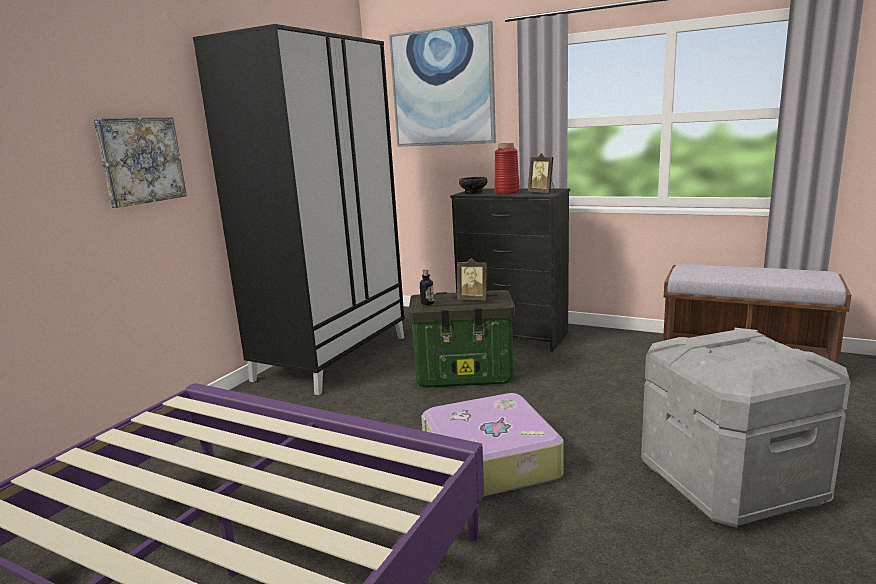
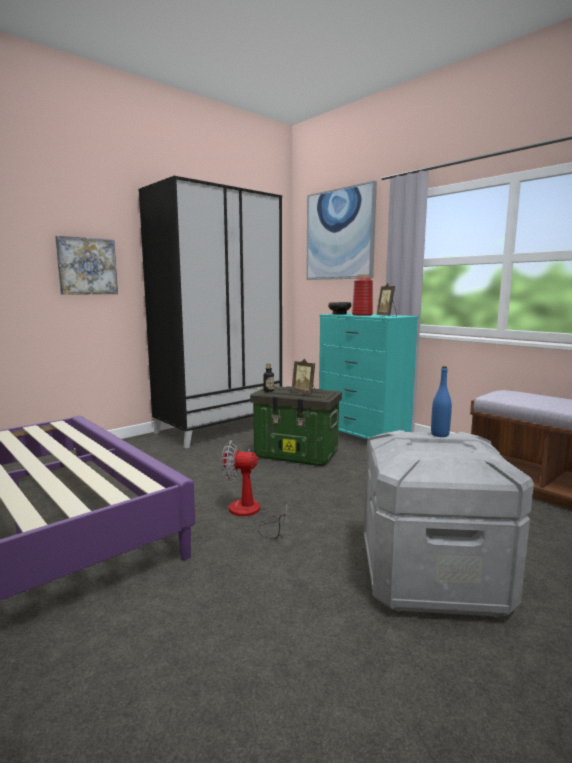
camera: 20 degrees right, 5 degrees down
suitcase [421,393,564,497] -> fan [222,440,287,539]
black dresser [450,188,570,352] -> turquoise dresser [319,313,419,439]
none -> blue bottle [431,366,452,437]

